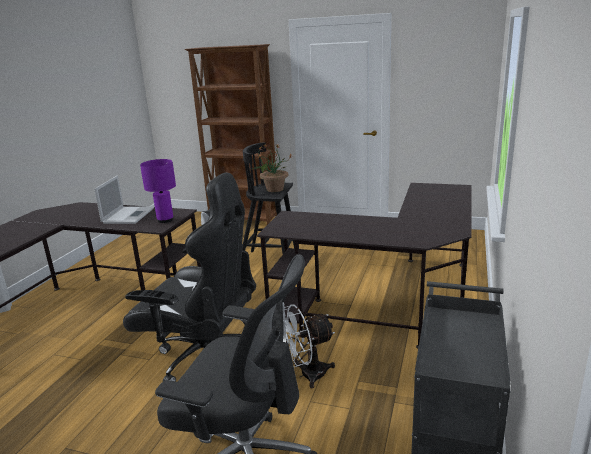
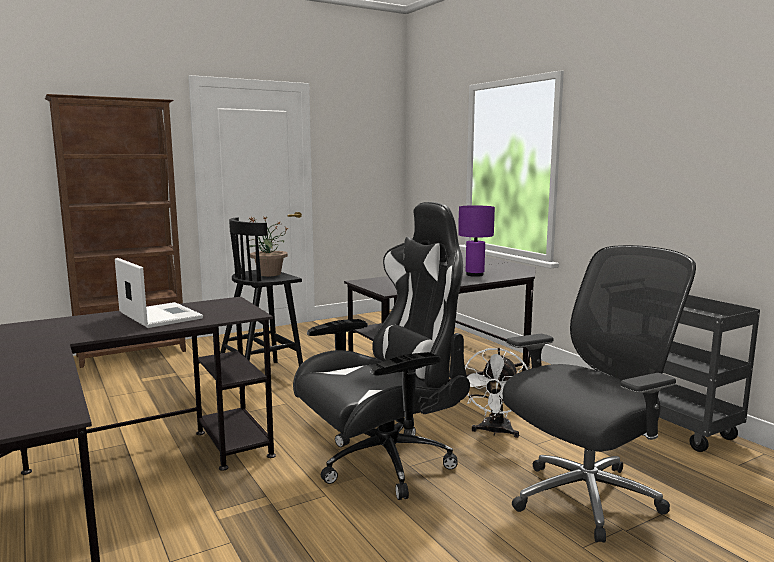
camera: 50 degrees left, 10 degrees down
purple table lamp [140,159,176,223] -> purple table lamp moved to [458,205,495,277]

